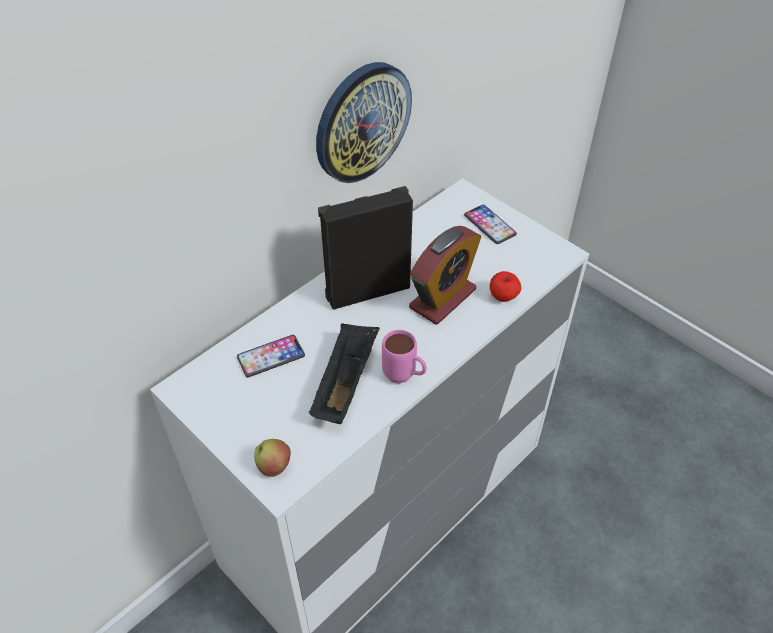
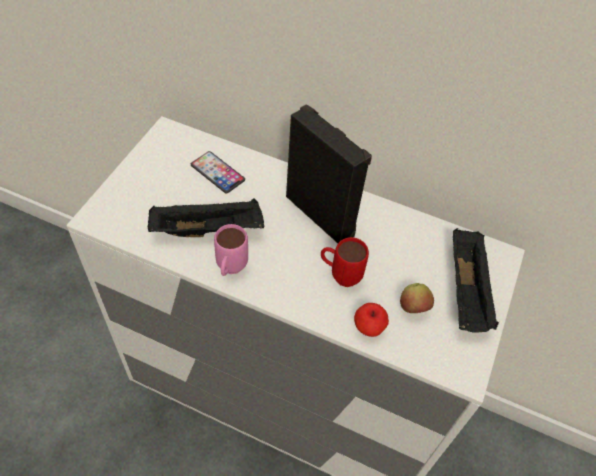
camera: 65 degrees right, 5 degrees up
apple [254,439,291,477] -> apple moved to [400,283,434,313]
wall clock [316,62,412,183] -> none
alarm clock [409,226,481,325] -> red mug [321,237,369,287]
phone [464,205,517,244] -> black tray [453,228,499,333]

